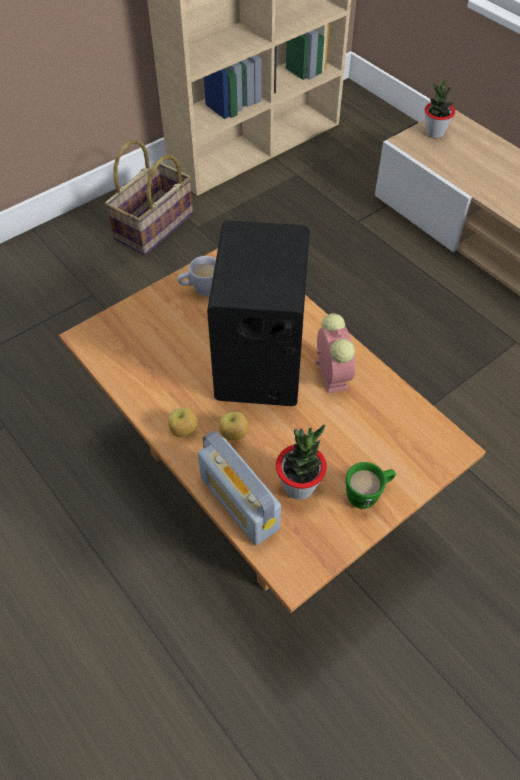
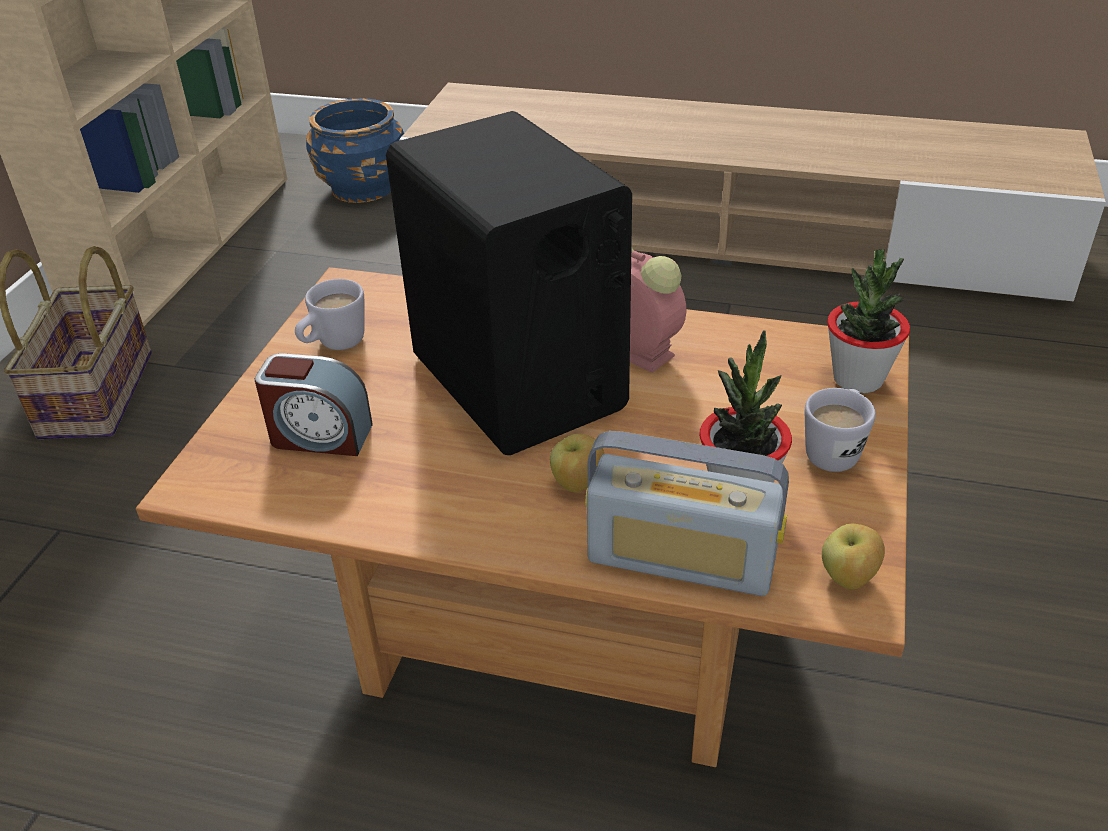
camera: 35 degrees left, 15 degrees down
apple [168,408,198,437] -> apple moved to [822,524,885,589]
green mug [346,462,396,509] -> white mug [805,388,876,472]
potted plant [425,80,455,138] -> potted plant moved to [827,249,910,393]
none -> alarm clock [255,353,373,456]
none -> blue planter [306,98,404,203]

